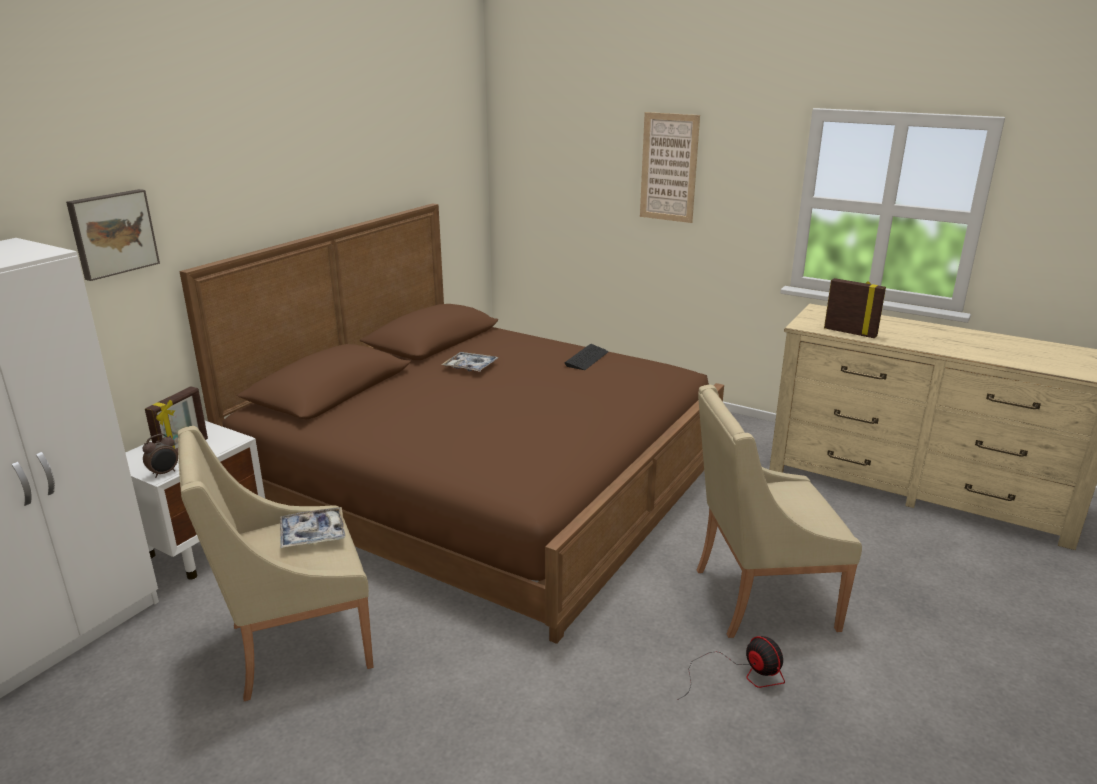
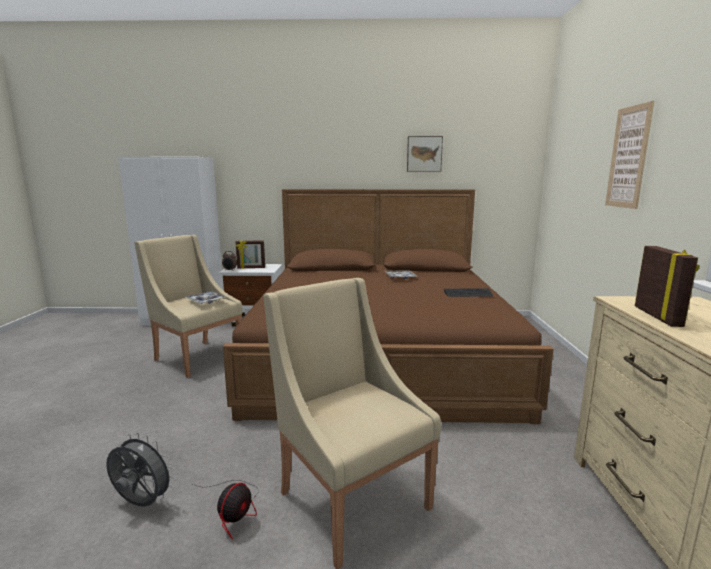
camera: 60 degrees right, 10 degrees down
picture [66,189,160,281] -> picture moved to [407,136,443,172]
none -> grey fan [106,433,176,507]

